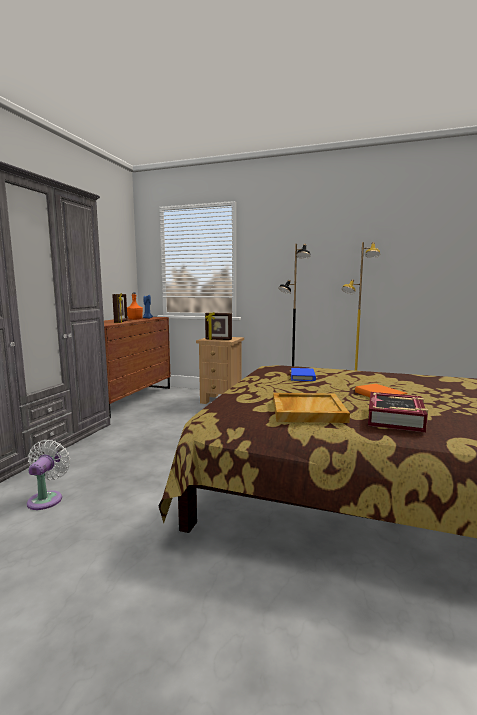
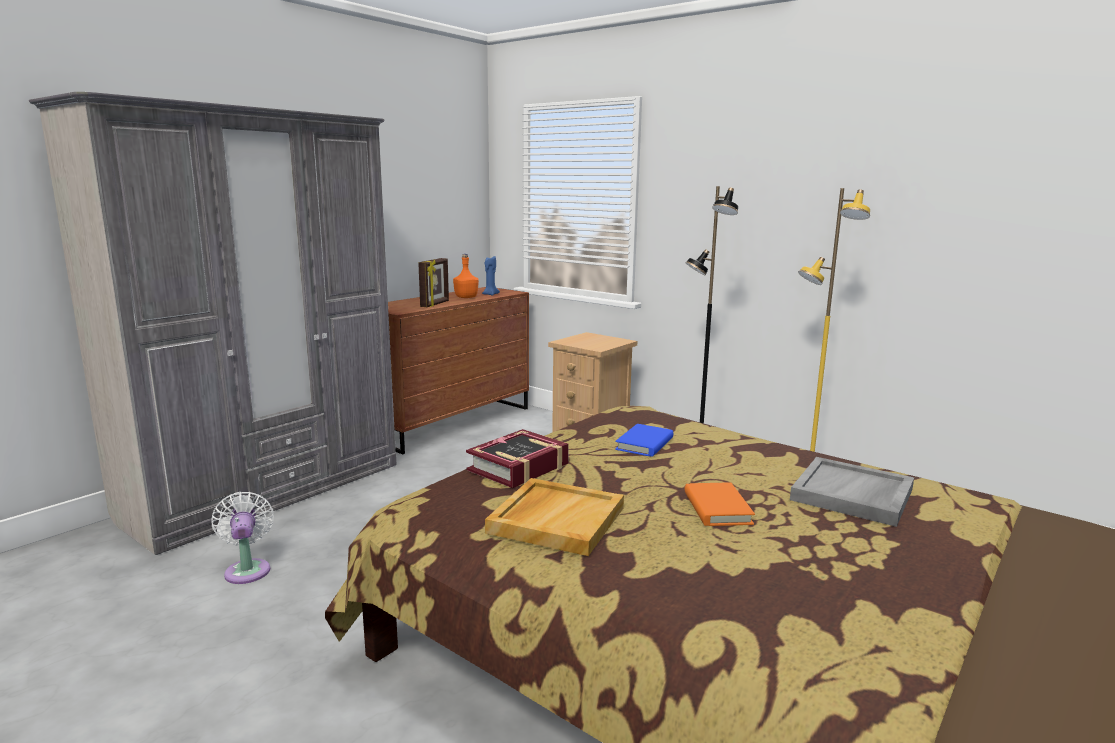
camera: 20 degrees right, 5 degrees up
white fan [27,440,70,510] -> white fan turned 45 degrees counterclockwise [211,492,274,584]
picture frame [205,312,232,340] -> none
book [368,392,428,432] -> book moved to [466,429,569,488]
none -> grey tray [790,457,914,527]

